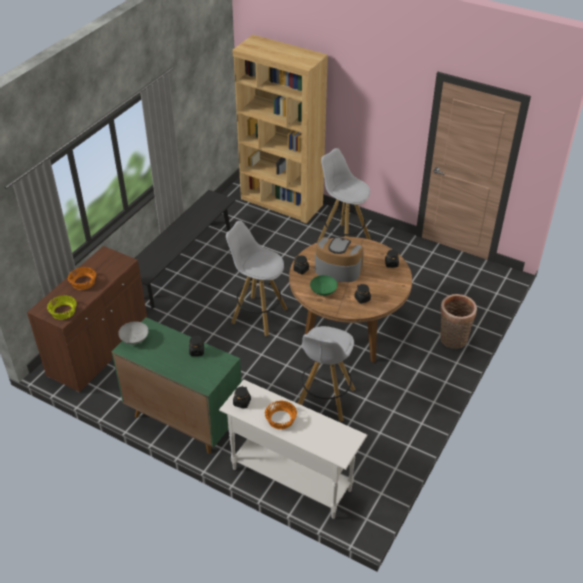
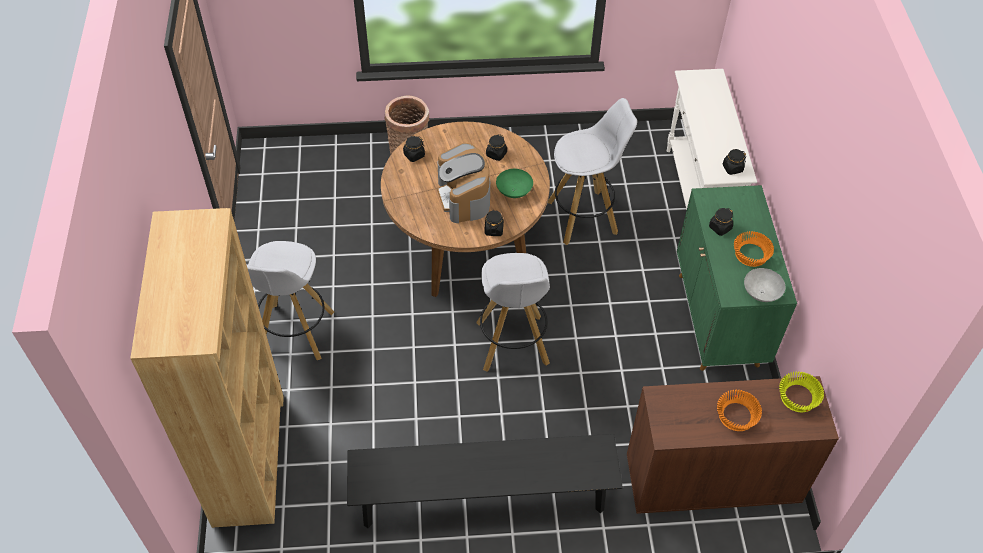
camera: 125 degrees left, 10 degrees up
orange bowl [265,400,297,429] -> orange bowl moved to [734,231,774,267]

